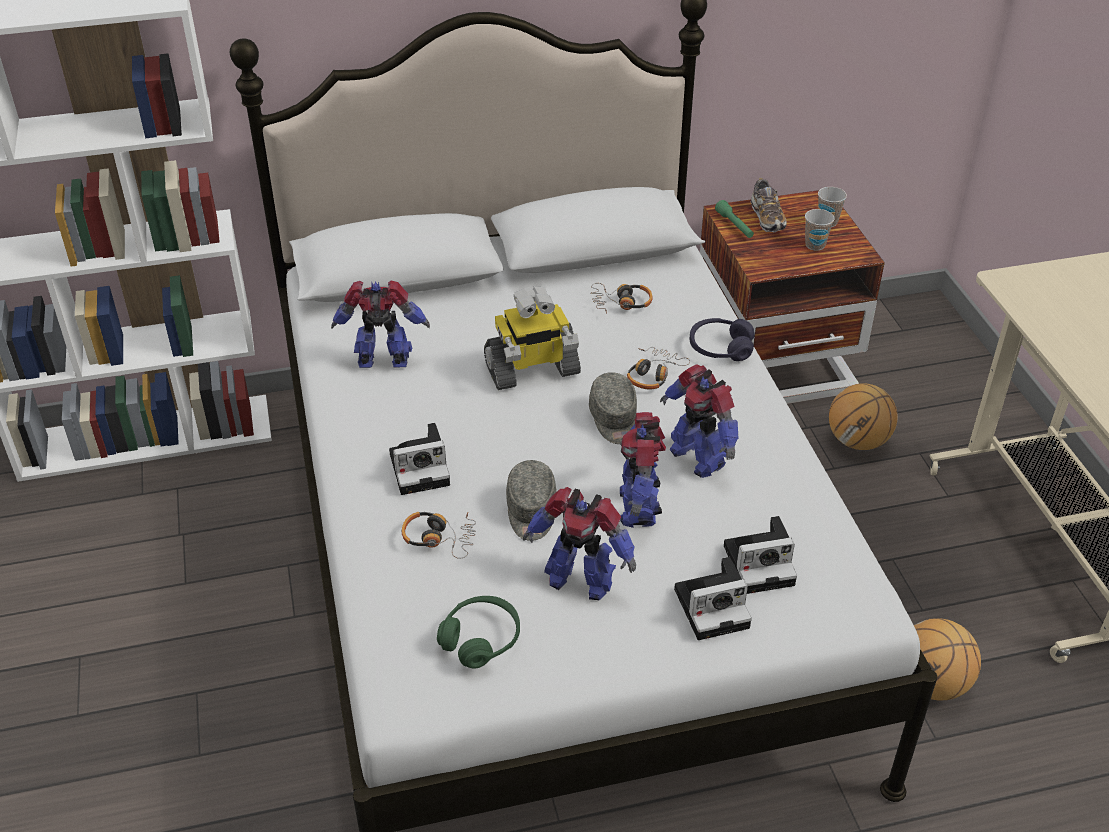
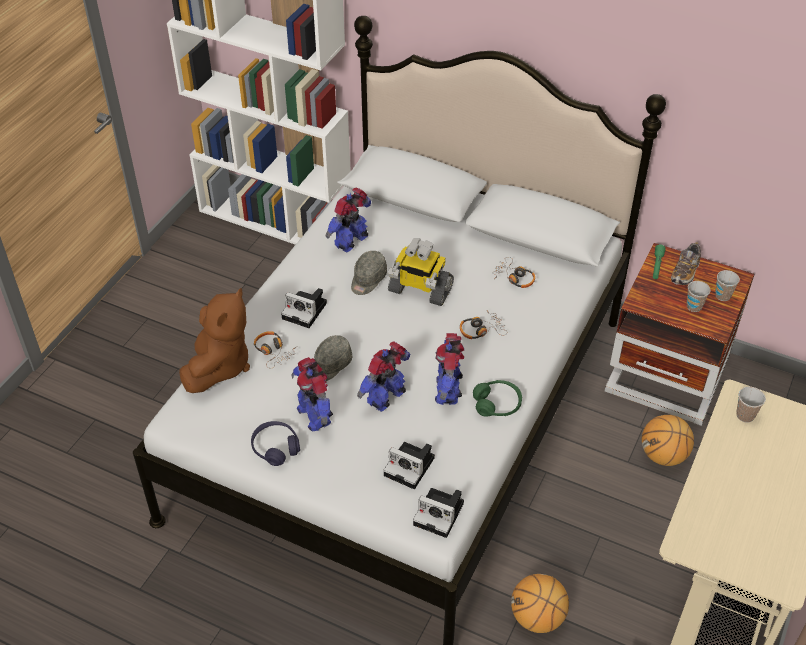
camera: 40 degrees right, 5 degrees up
toy robot [331,281,430,368] -> toy robot turned 90 degrees counterclockwise [326,188,371,252]
green headphones [437,596,520,668] -> green headphones moved to [473,380,522,417]
grey cap [589,372,637,444] -> grey cap moved to [351,251,387,295]
camera [674,557,752,640] -> camera moved to [413,488,464,538]
purple headphones [690,318,755,361] -> purple headphones moved to [251,421,300,466]
none -> brown plush toy [179,288,250,393]
none -> cup [736,387,766,423]

